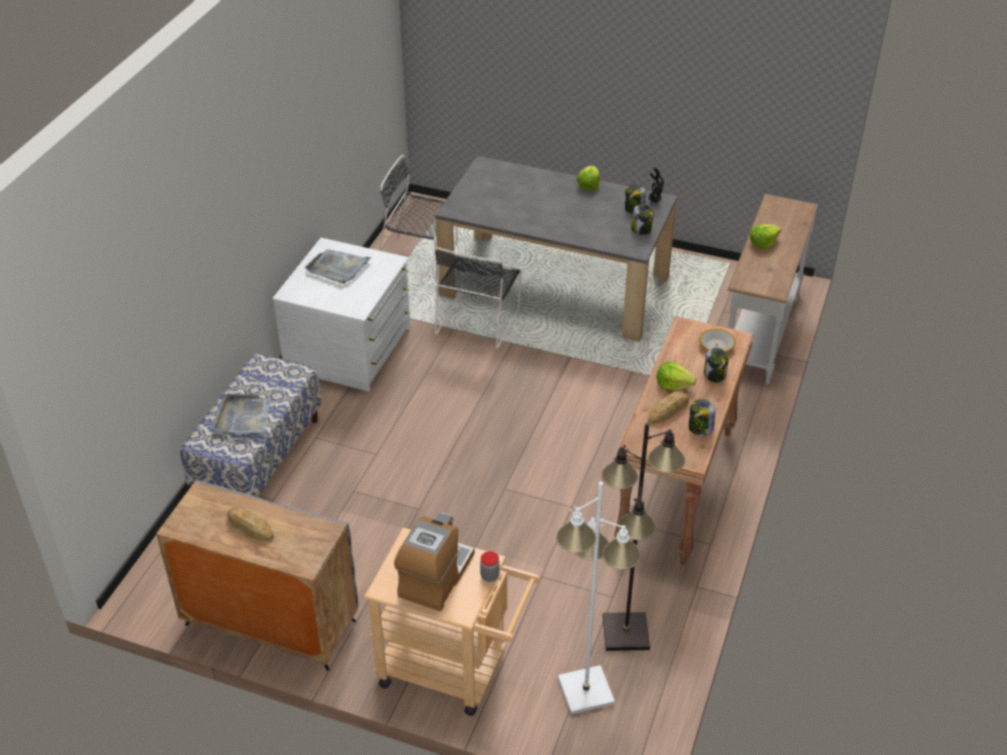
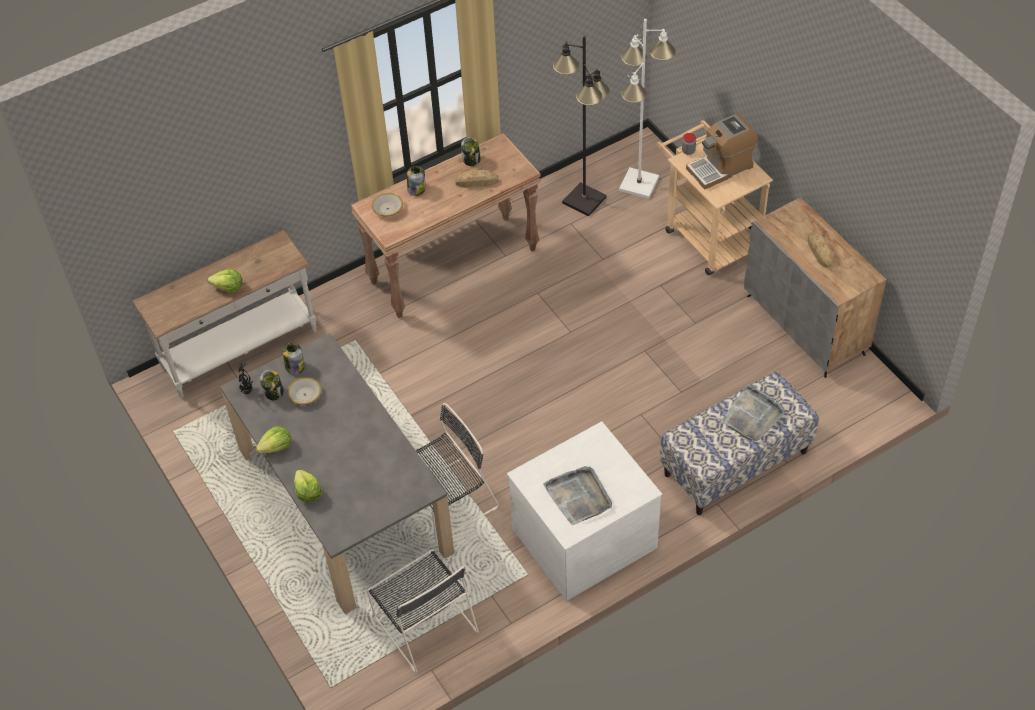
camera: 140 degrees left, 10 degrees up
lettuce [656,361,696,390] -> lettuce moved to [294,470,322,503]
none -> bowl [287,377,321,405]

